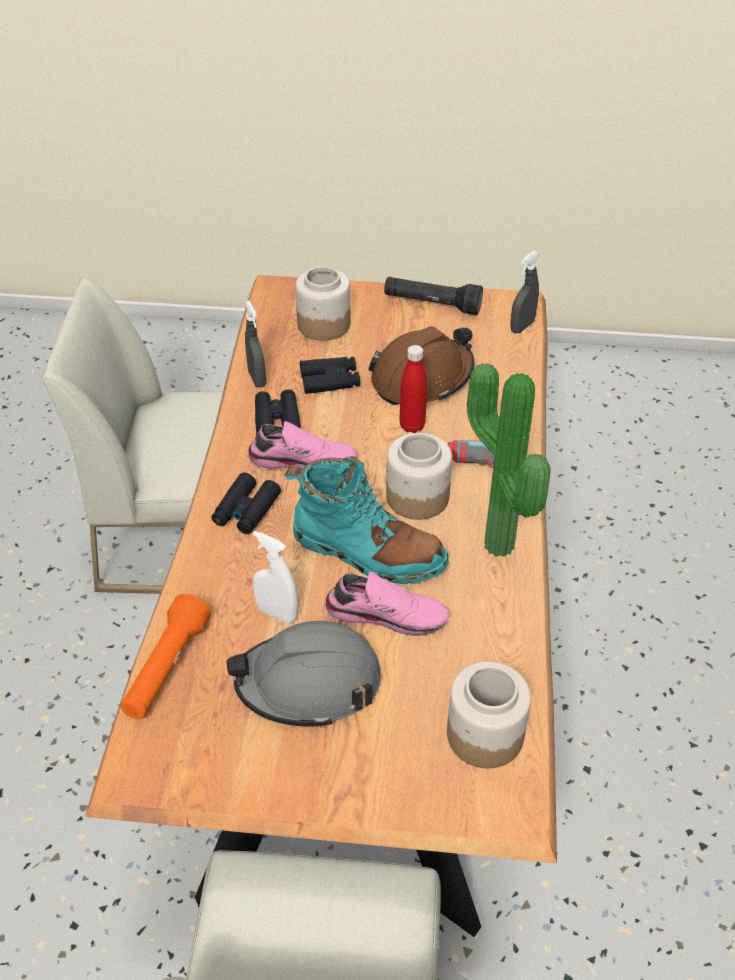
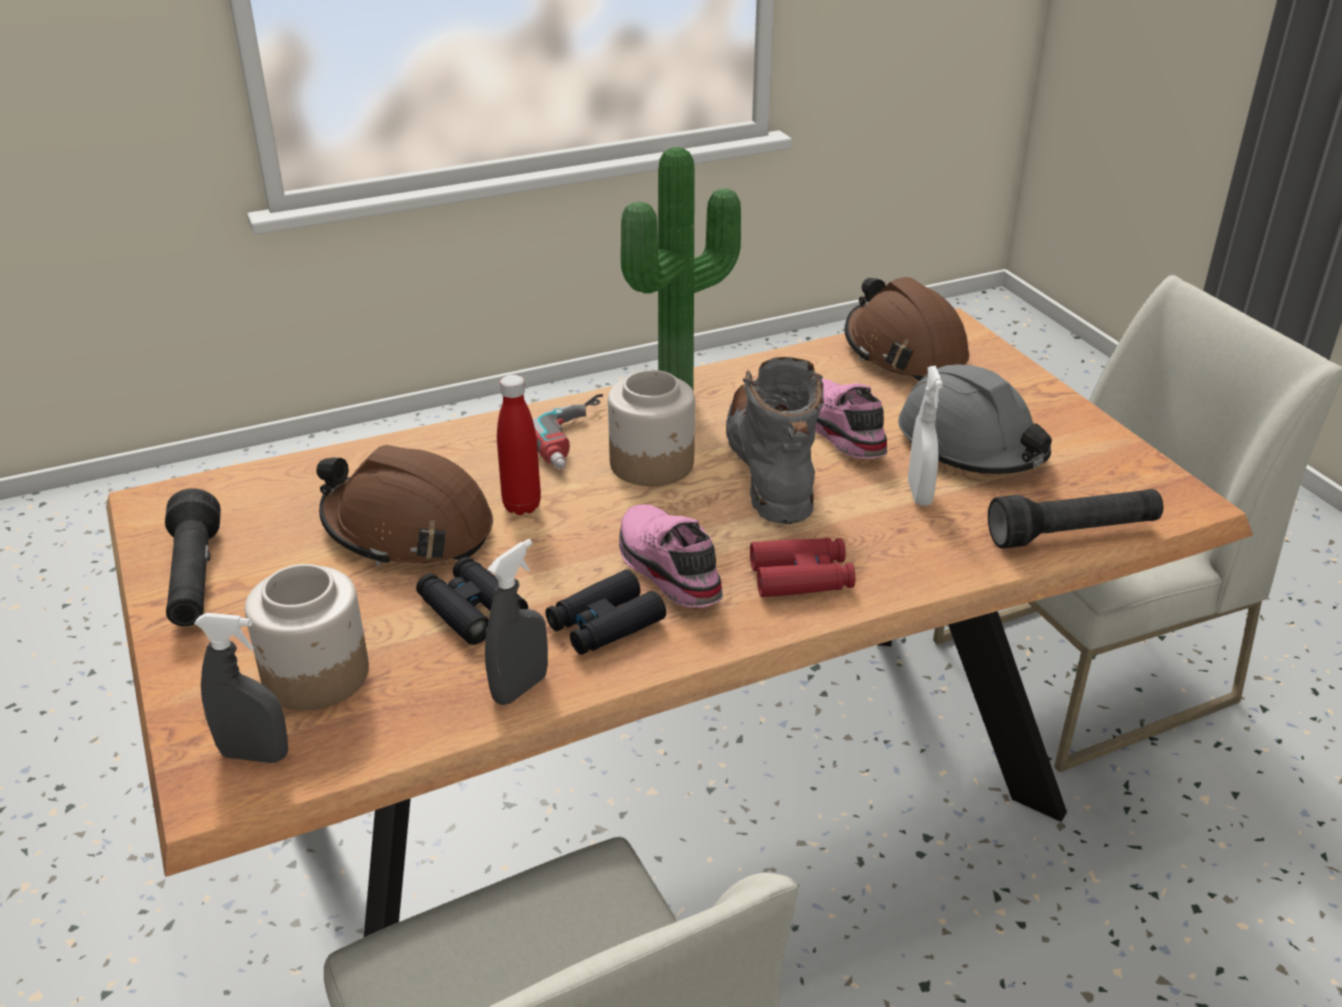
camera: 120 degrees left, 10 degrees down
orange flashlight [120,594,211,719] -> black flashlight [988,489,1163,549]
black binoculars [211,472,281,534] -> red binoculars [750,538,855,597]
turquoise boot [284,456,449,584] -> grey boot [726,357,824,524]
jar [447,662,531,768] -> brown hard hat [845,277,969,381]
grey spray bottle [510,251,540,333] -> grey spray bottle moved to [194,613,288,763]

